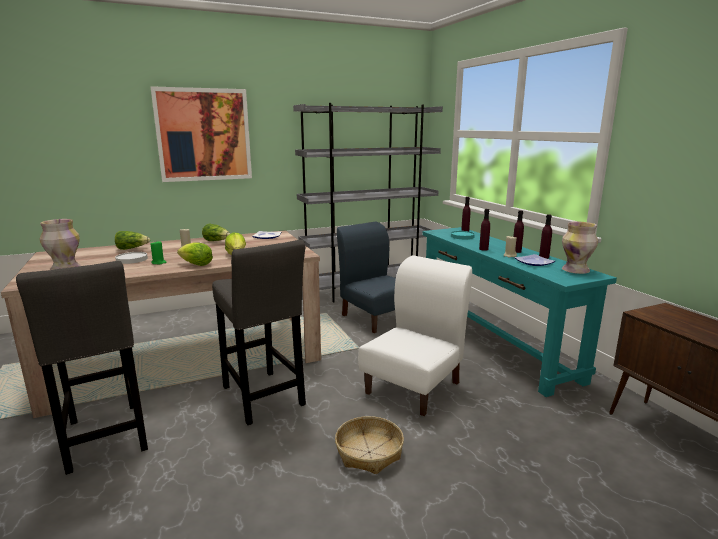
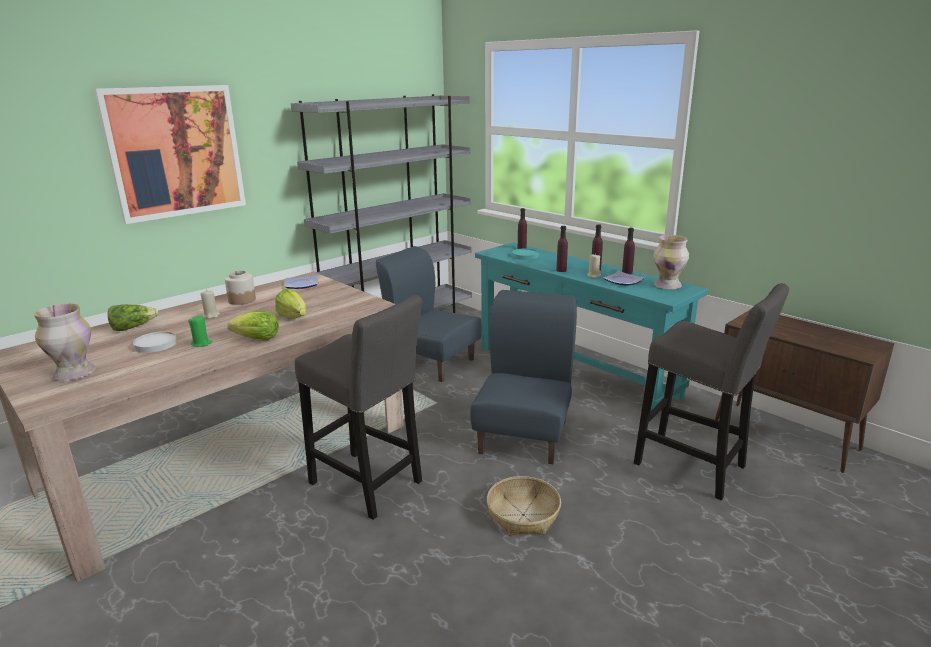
camera: 20 degrees left, 5 degrees up
grey stool [16,261,148,475] -> grey stool moved to [634,283,789,500]
lettuce [202,224,230,241] -> jar [225,270,256,305]
white chair [358,255,472,416] -> blue chair [470,290,577,464]

